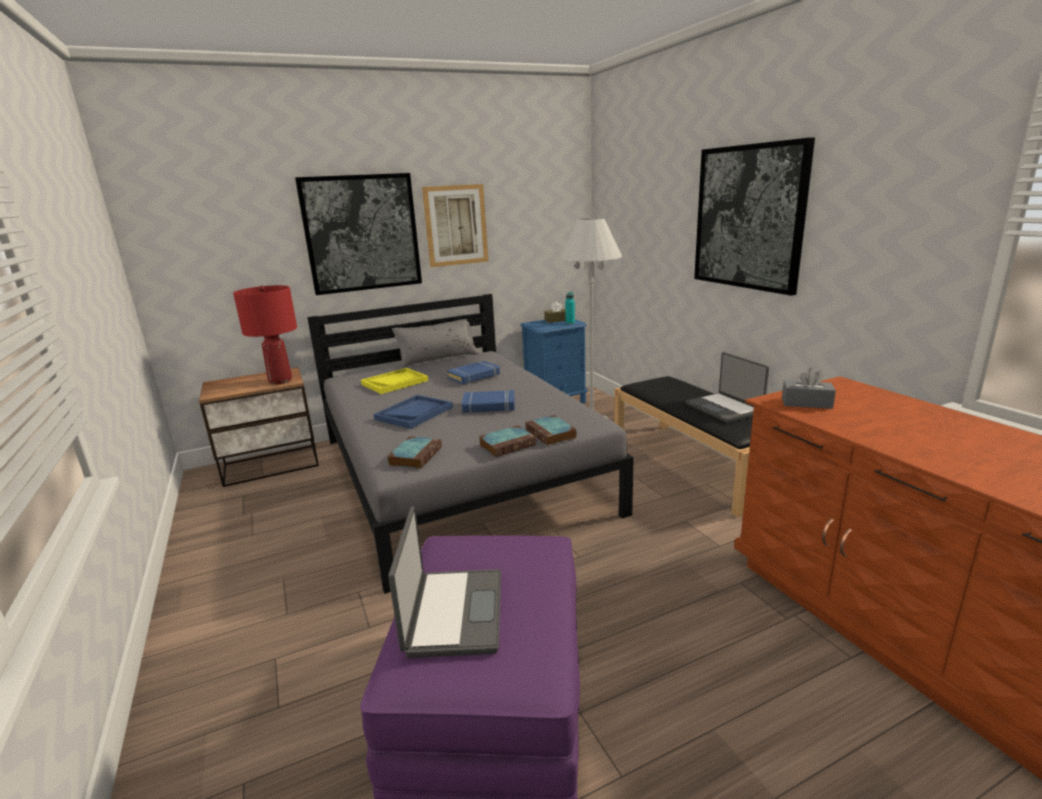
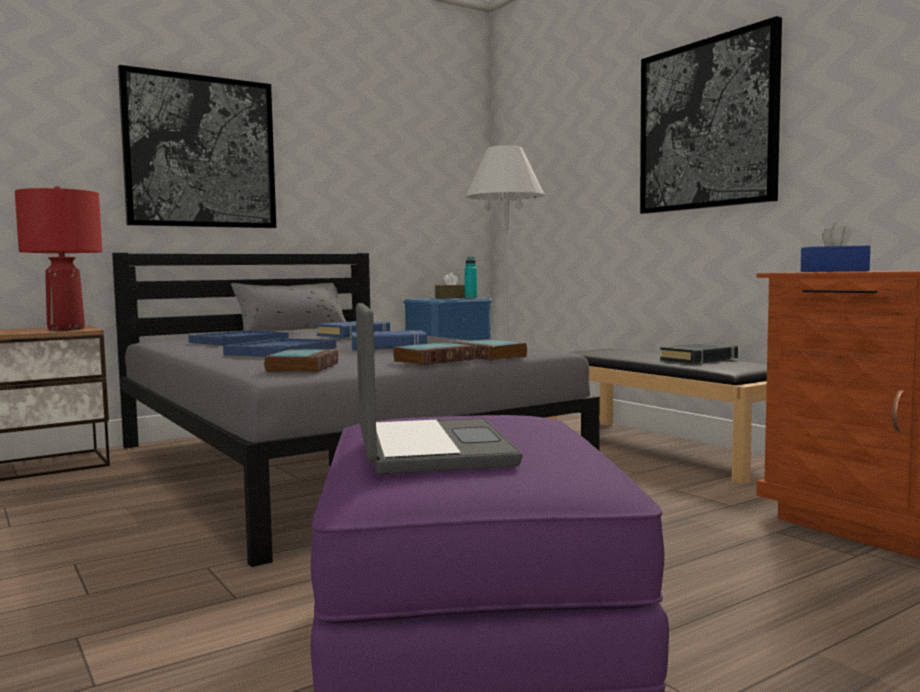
camera: 10 degrees left, 15 degrees down
yellow tray [361,368,428,394] -> blue tray [189,330,289,346]
picture [422,184,488,267] -> none
laptop [686,352,769,423] -> black book [660,343,738,363]
grey tissue box [782,368,836,409] -> blue tissue box [801,222,870,272]

